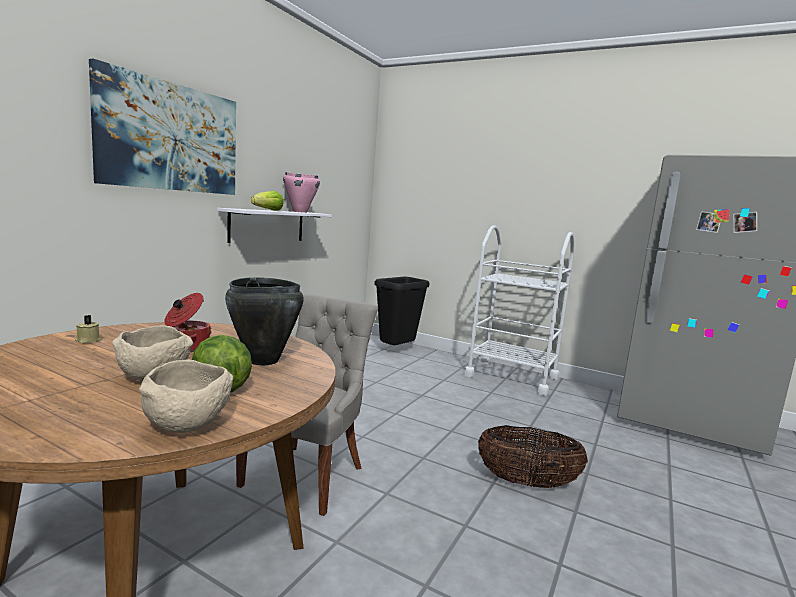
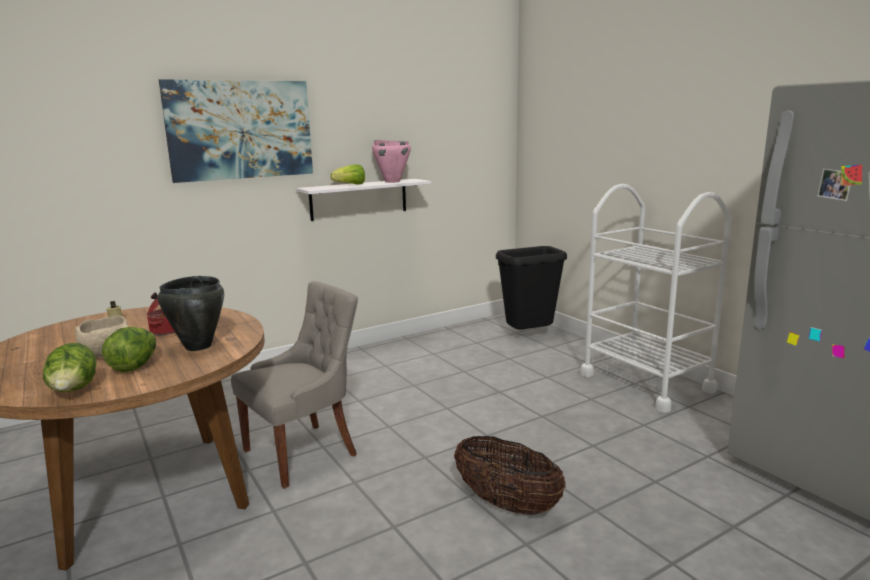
camera: 30 degrees right, 5 degrees up
beige bowl [139,359,233,433] -> lettuce [43,343,96,392]

